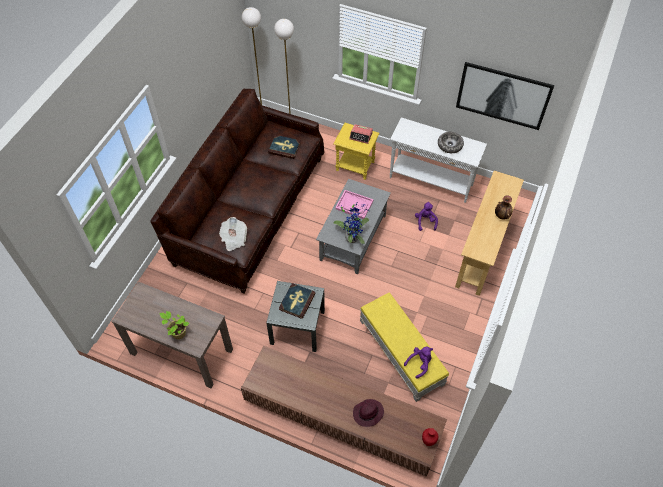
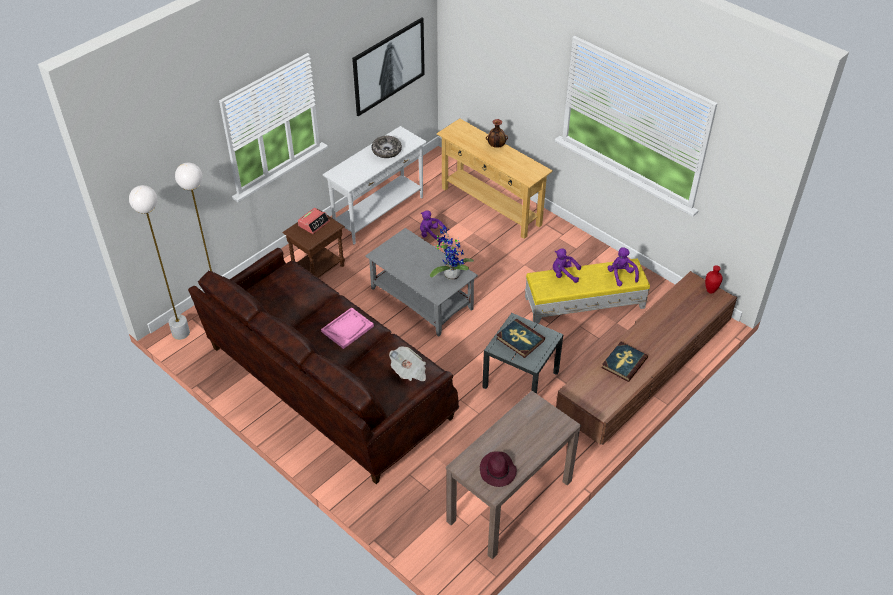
camera: 70 degrees left, 10 degrees down
potted plant [159,311,189,339] -> none
book [268,135,301,159] -> book moved to [602,342,648,382]
yellow side table [333,123,379,180] -> brown side table [282,209,345,278]
pink tray [335,190,373,219] -> pink tray moved to [321,307,374,349]
purple hat [353,399,384,427] -> purple hat moved to [480,451,517,487]
none -> purple plush toy [553,248,581,283]

